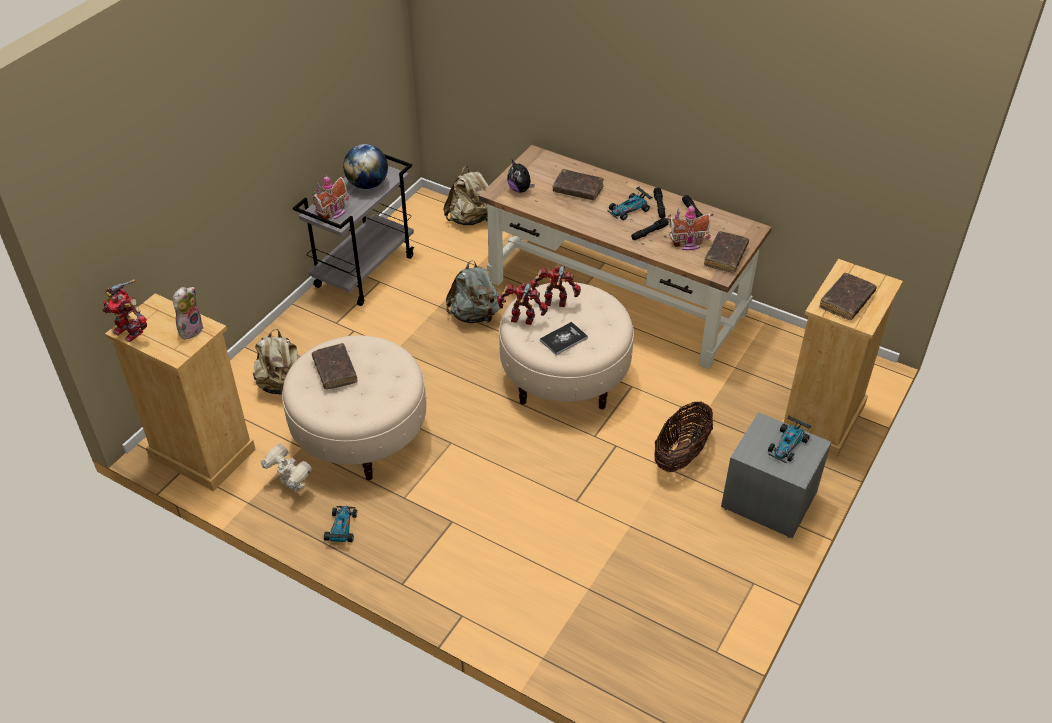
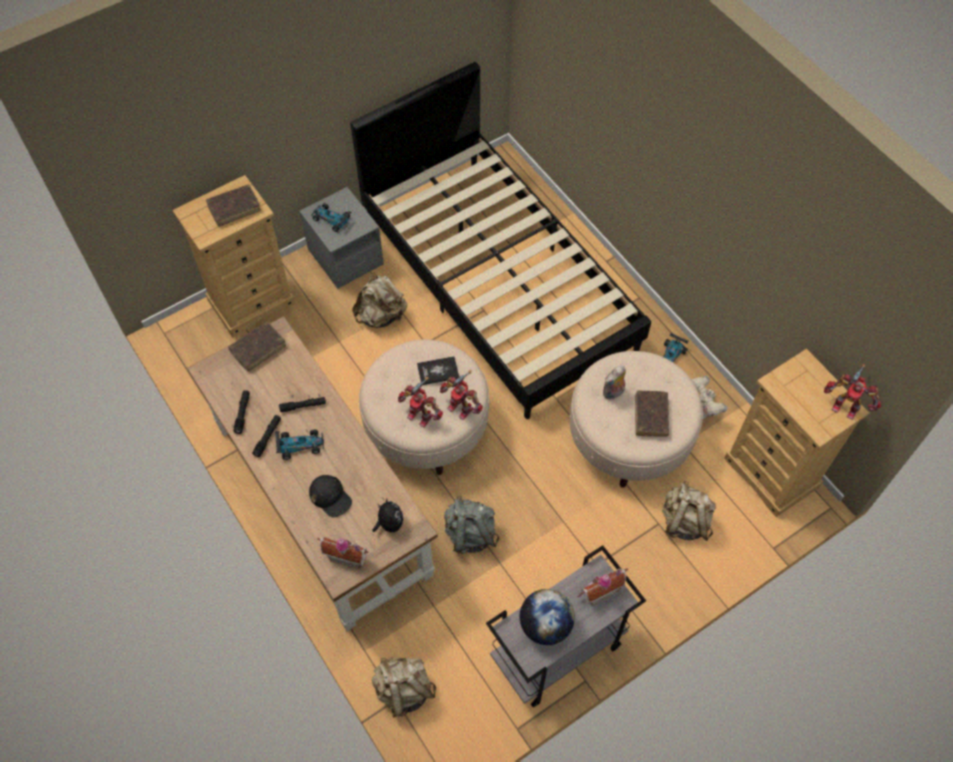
camera: 155 degrees left, 15 degrees up
toy robot [103,279,147,342] -> toy robot turned 150 degrees clockwise [824,364,881,420]
plush toy [173,287,203,339] -> plush toy moved to [603,366,626,400]
brown book [553,169,604,200] -> black cap [309,475,352,517]
basket [654,401,713,472] -> beige backpack [352,273,407,328]
toy house [667,204,713,250] -> toy house moved to [317,537,368,569]
toy car [768,415,812,463] -> toy car turned 120 degrees counterclockwise [311,203,352,232]
none -> black bed [350,62,651,419]

